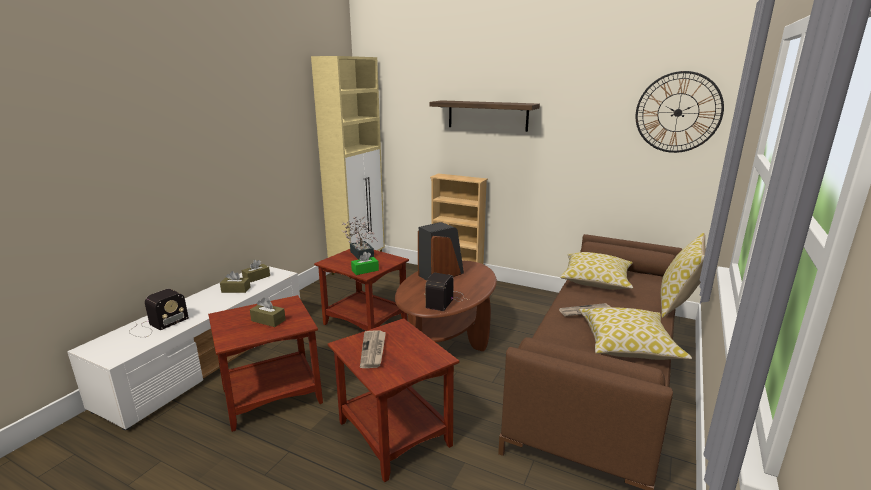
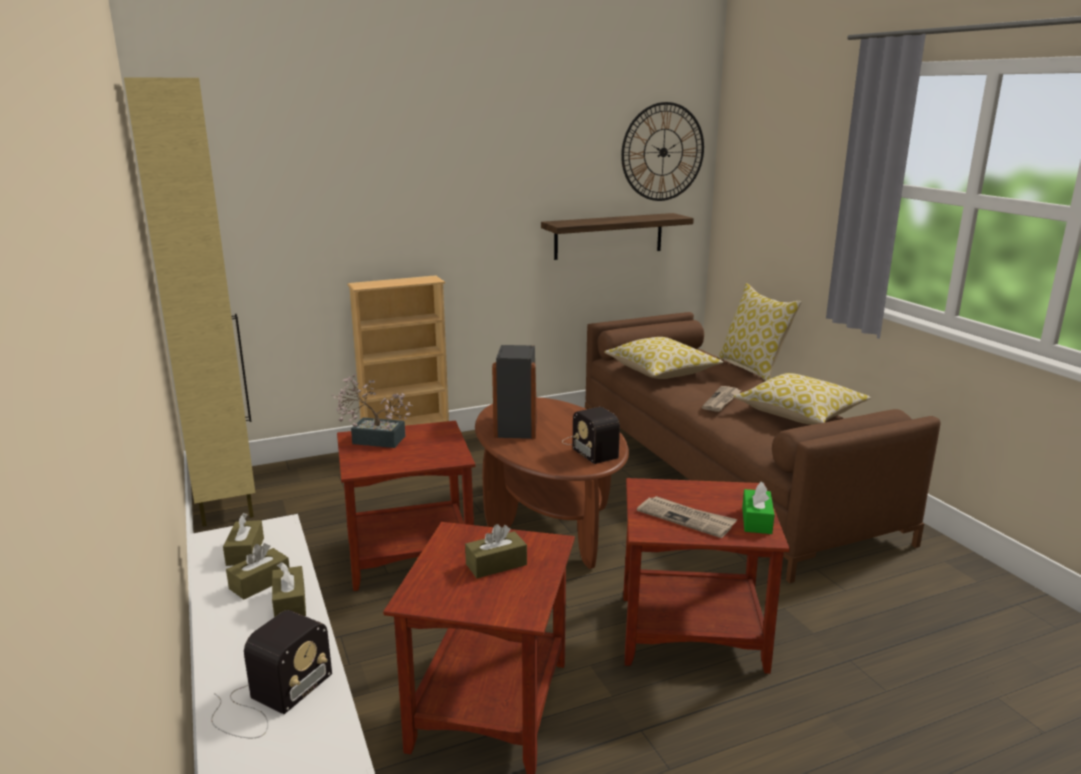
camera: 50 degrees left, 0 degrees up
radio [129,289,189,337] -> radio turned 45 degrees clockwise [211,610,332,738]
green tissue box [351,252,379,275] -> green tissue box moved to [742,482,774,534]
shelf [429,100,540,132] -> shelf moved to [541,213,694,260]
none -> brown tissue box [272,562,306,617]

